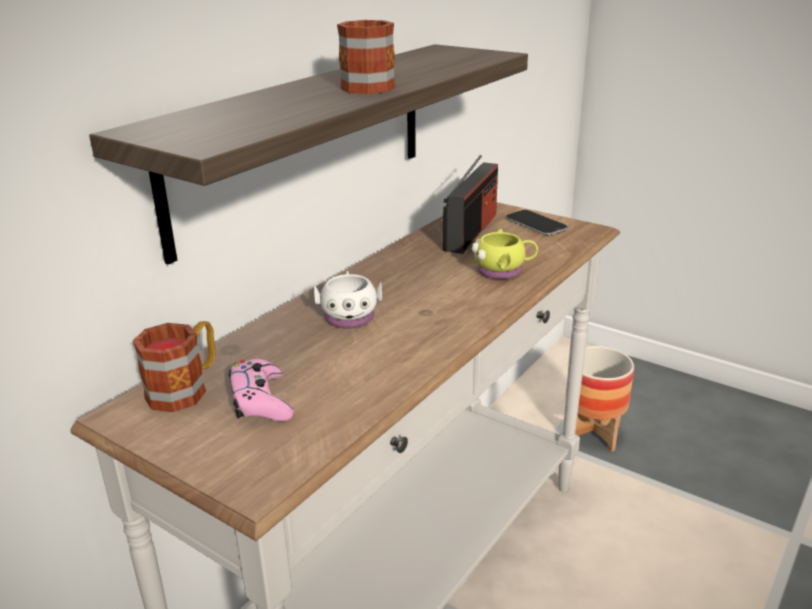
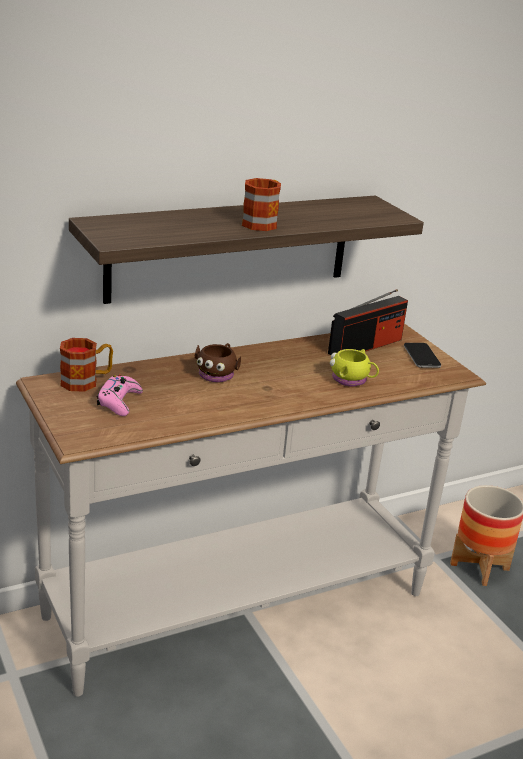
camera: 25 degrees right, 0 degrees up
white mug [314,271,382,329] -> brown mug [195,343,241,383]

